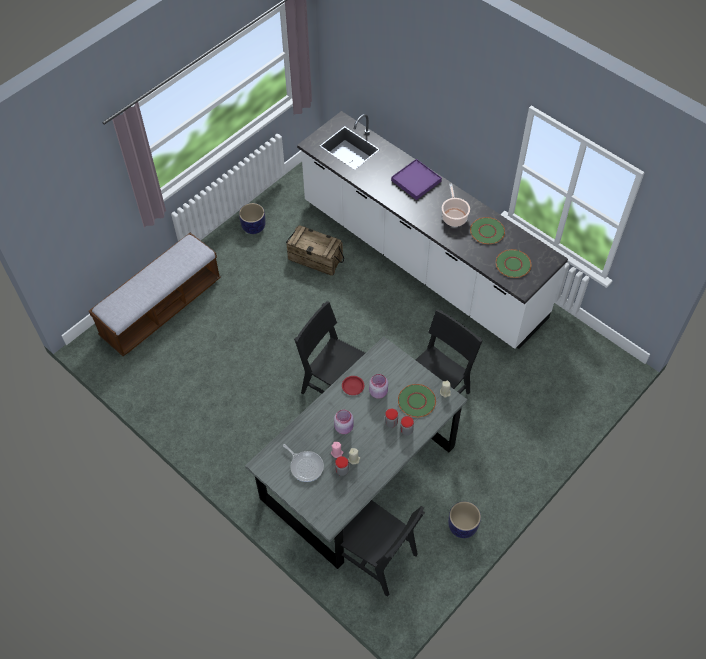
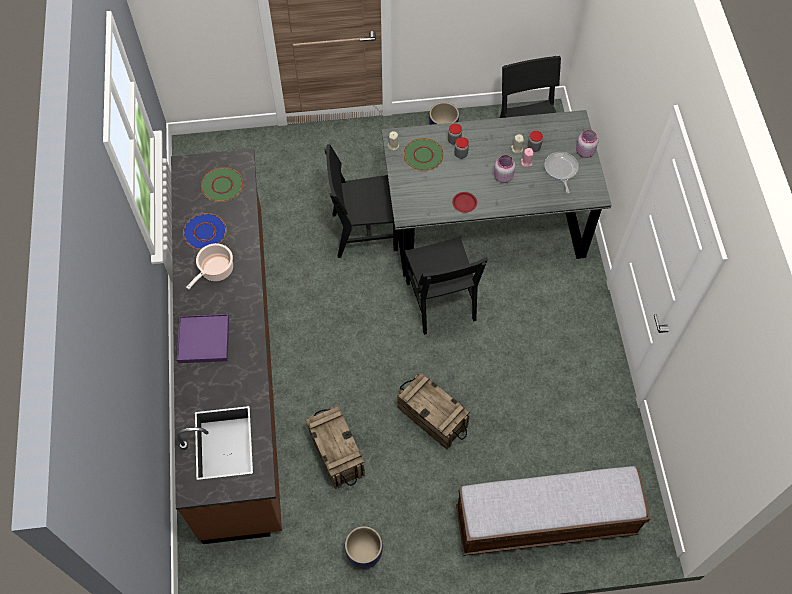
camera: 140 degrees left, 5 degrees up
white counter [297,111,568,349] -> brown counter [171,148,282,544]
pink jar [369,374,388,399] -> pink jar moved to [576,130,598,158]
green plate [470,217,505,244] -> blue plate [183,213,227,250]
none -> crate [397,372,470,449]

